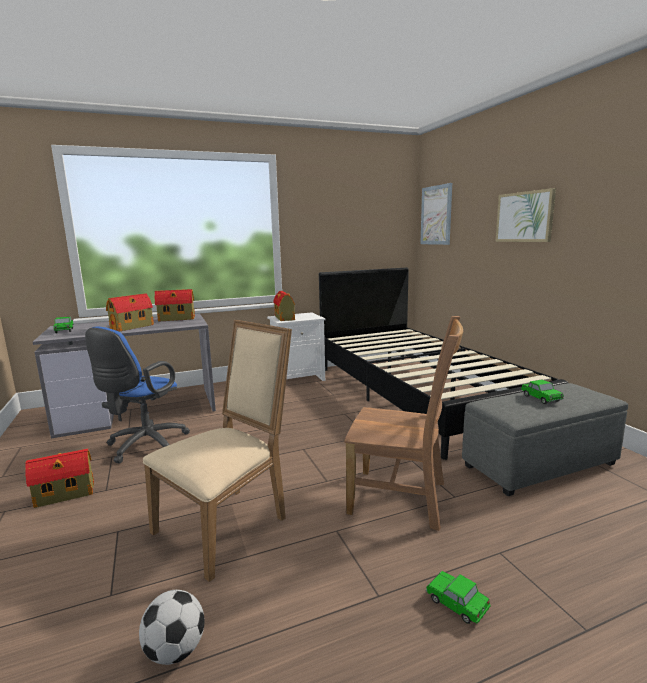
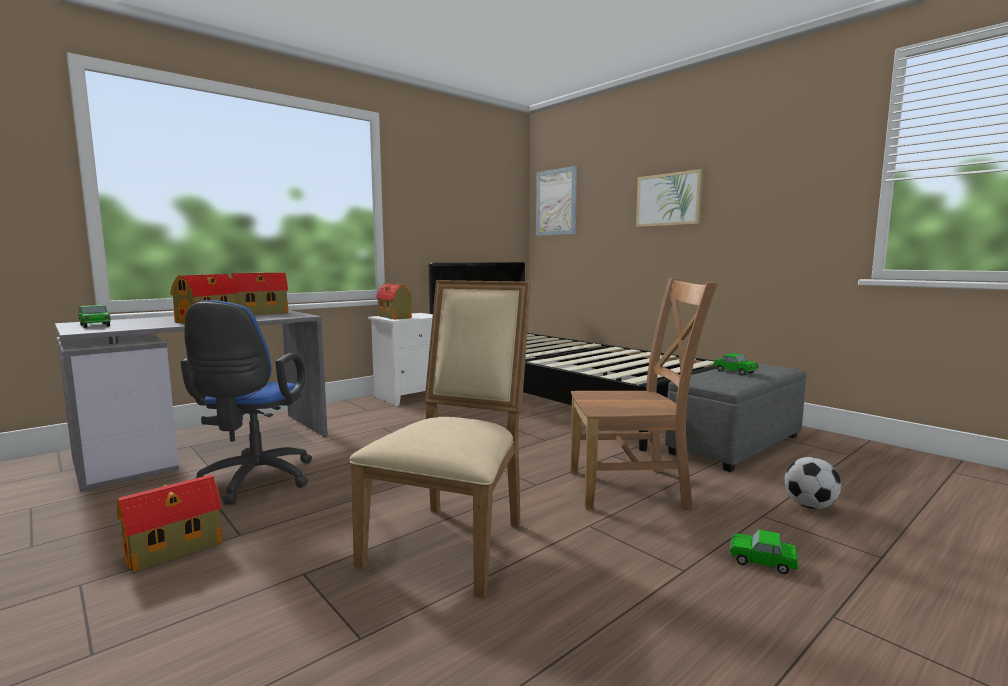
camera: 20 degrees left, 5 degrees down
football [139,590,204,665] -> football moved to [785,457,841,509]

